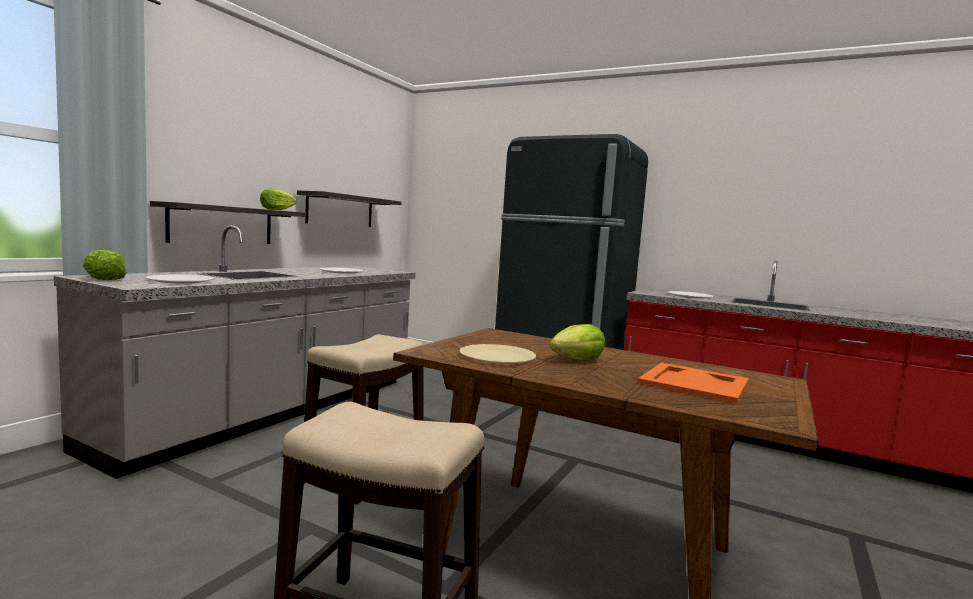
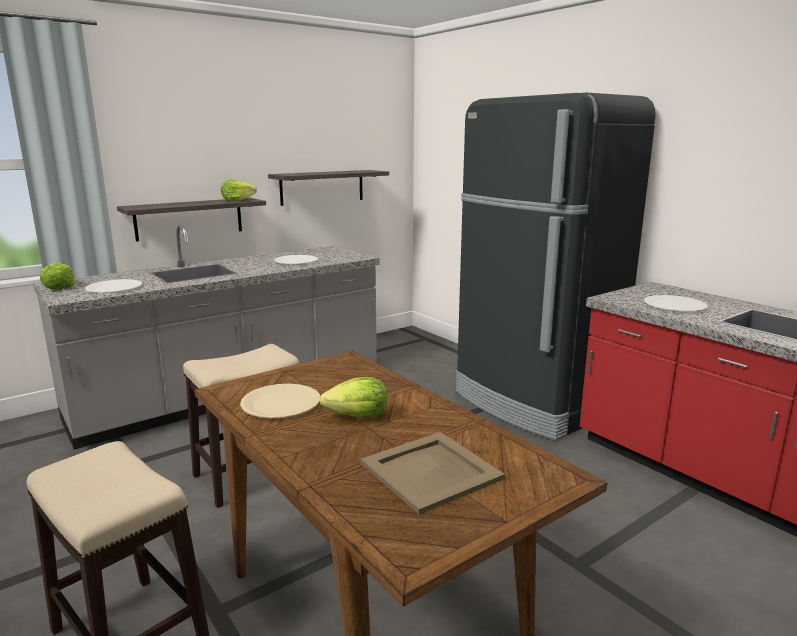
camera: 25 degrees right, 10 degrees up
orange tray [638,363,749,403] -> beige tray [360,432,505,515]

